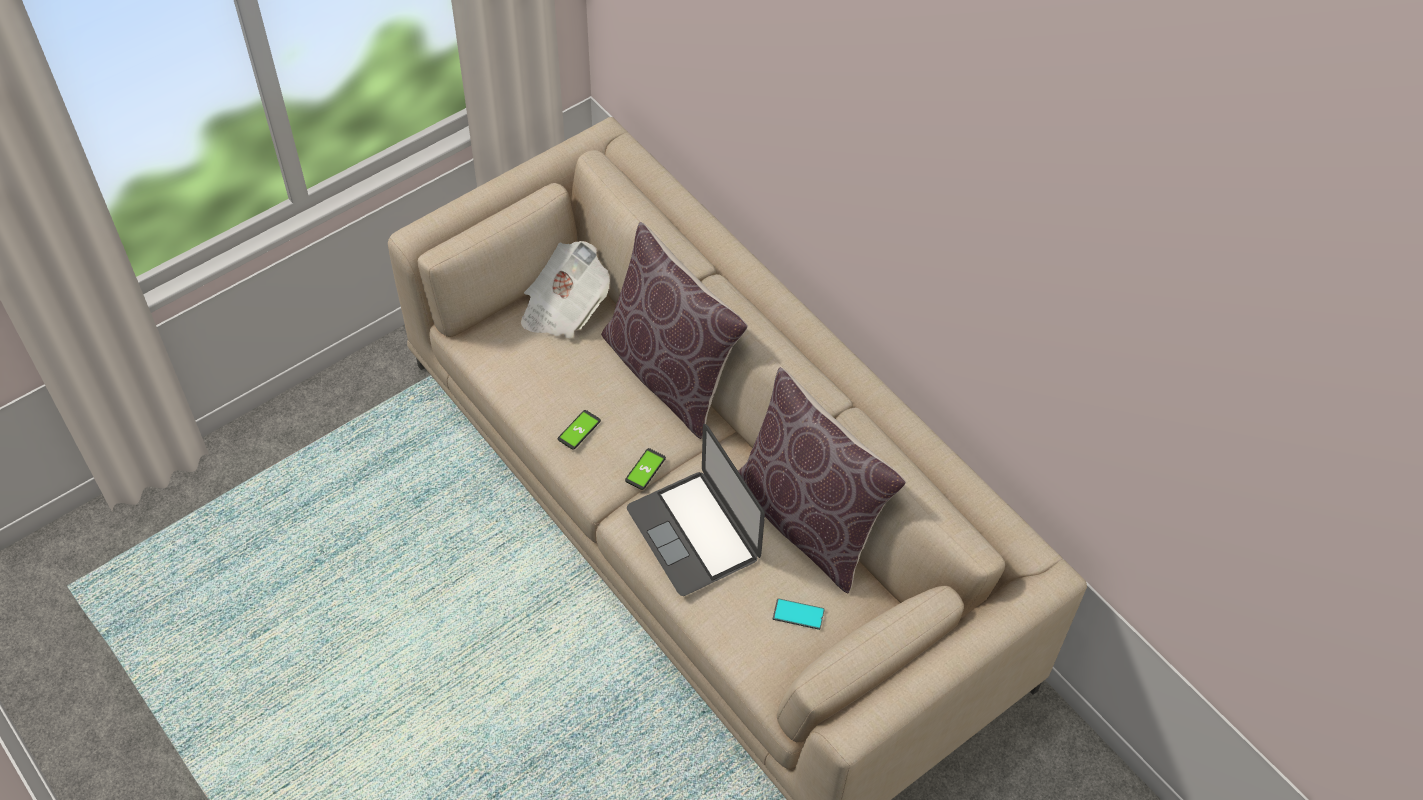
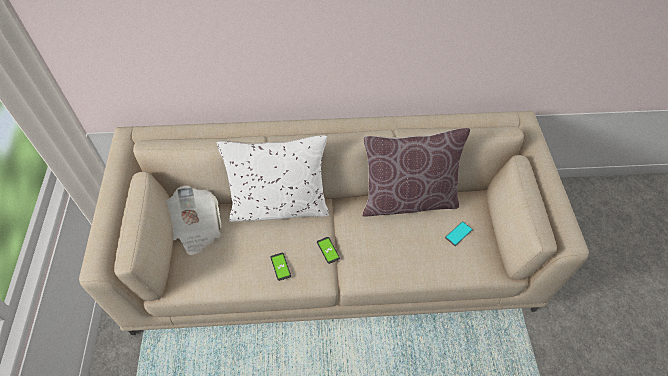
camera: 55 degrees left, 0 degrees up
brown pillow [601,222,748,439] -> white pillow [217,135,329,222]
laptop [627,424,765,596] -> none

